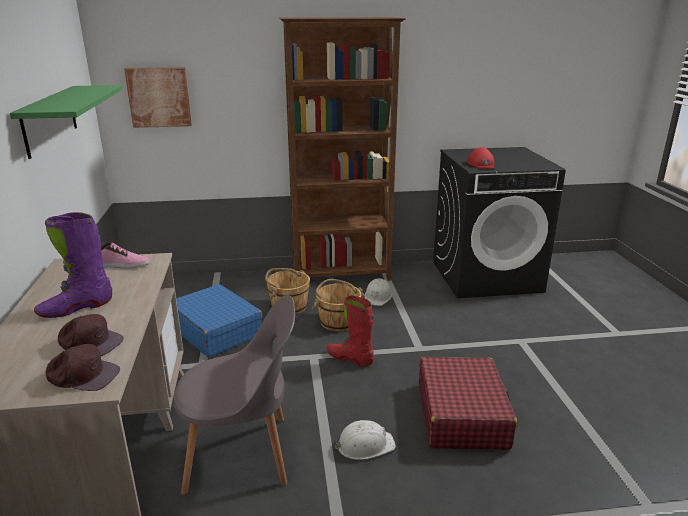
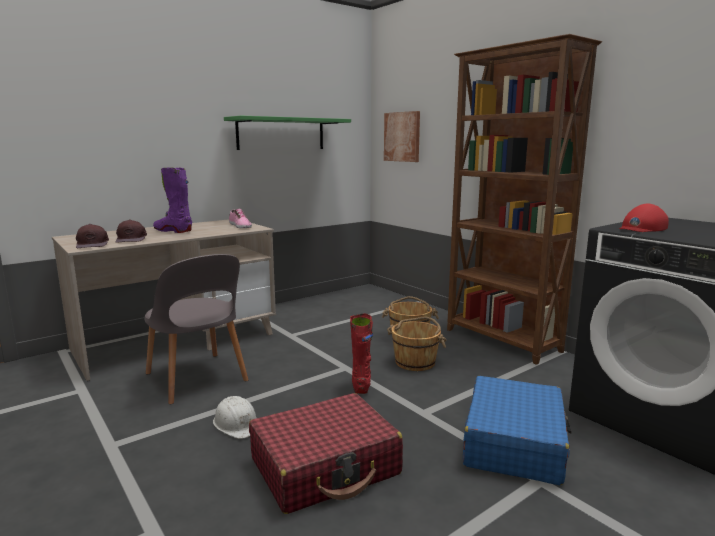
camera: 60 degrees right, 10 degrees down
blue suitcase [176,284,262,357] -> blue suitcase moved to [463,376,571,485]
white hard hat [365,278,392,306] -> none

